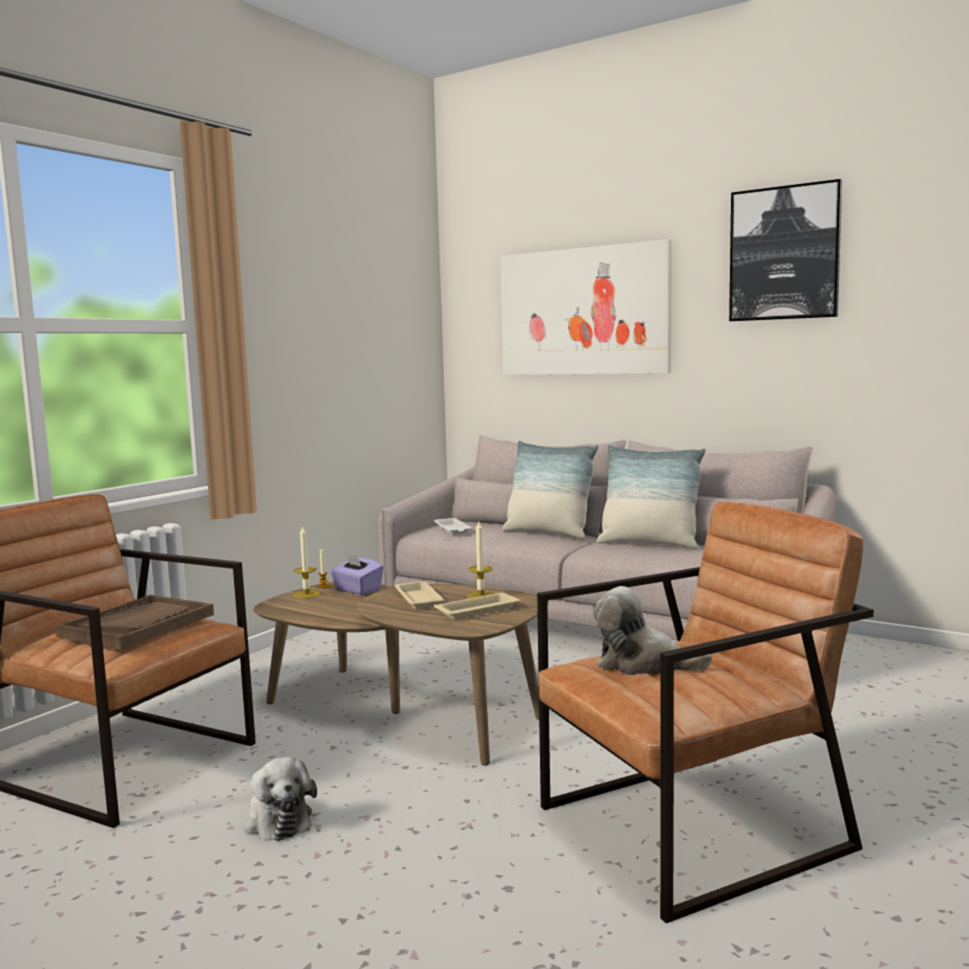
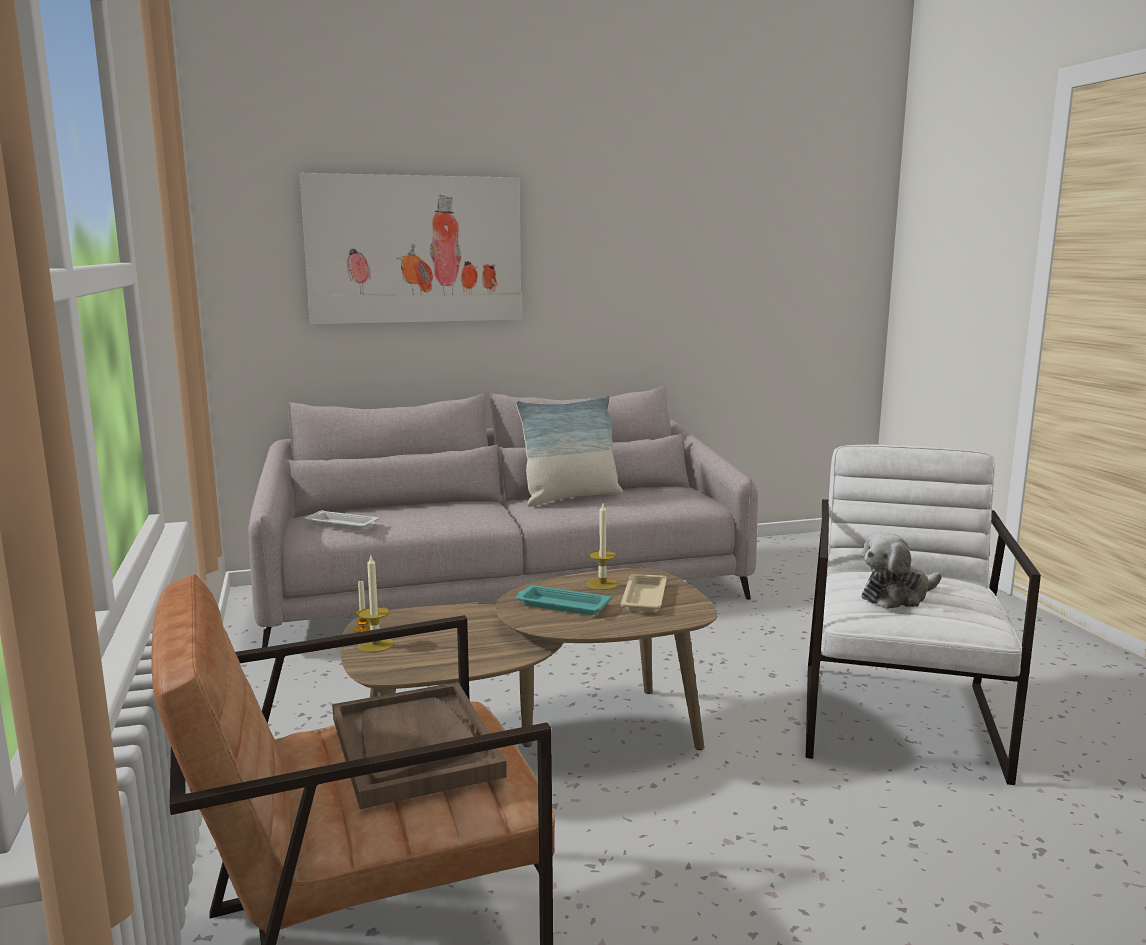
camera: 50 degrees left, 5 degrees up
plush toy [245,757,317,841] -> none
purple tissue box [330,552,384,595] -> none
beige tray [394,581,444,609] -> turquoise tray [516,585,612,615]
pillow [502,441,598,539] -> none
brown armchair [537,502,874,923] -> white armchair [806,444,1041,785]
picture [729,179,842,321] -> none

